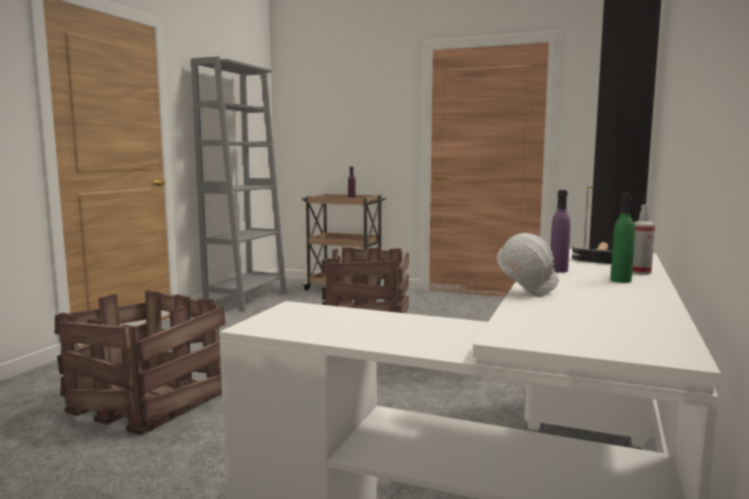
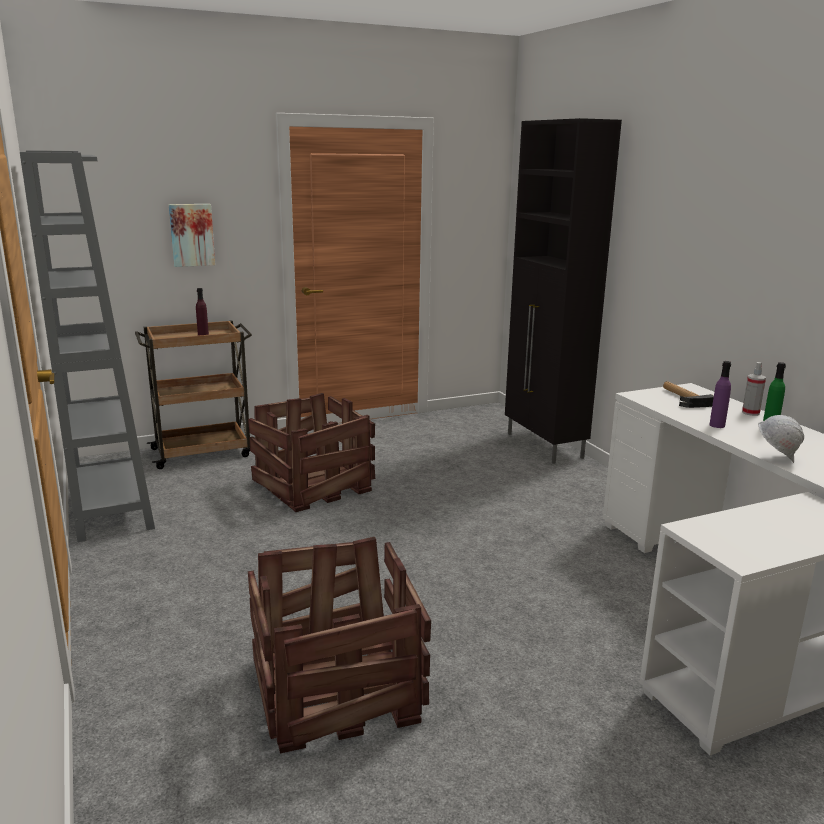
camera: 45 degrees left, 10 degrees up
none -> picture [169,204,215,267]

